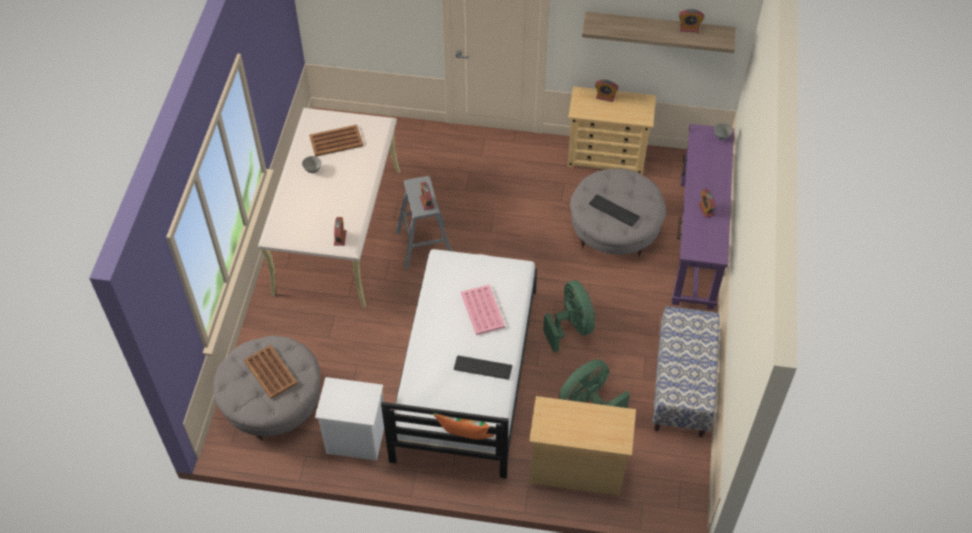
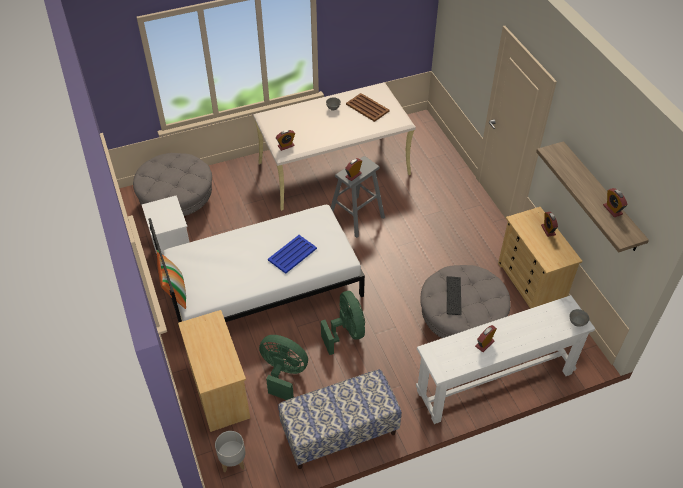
camera: 60 degrees right, 5 degrees down
brown tray [244,345,298,399] -> none
keyboard [454,355,512,380] -> none
pink tray [461,285,505,335] -> blue tray [268,235,317,274]
green fan [543,280,595,352] -> green fan turned 60 degrees counterclockwise [321,291,365,355]
purple console table [672,124,734,310] -> white console table [416,295,595,424]
none -> grey planter [215,431,246,472]

